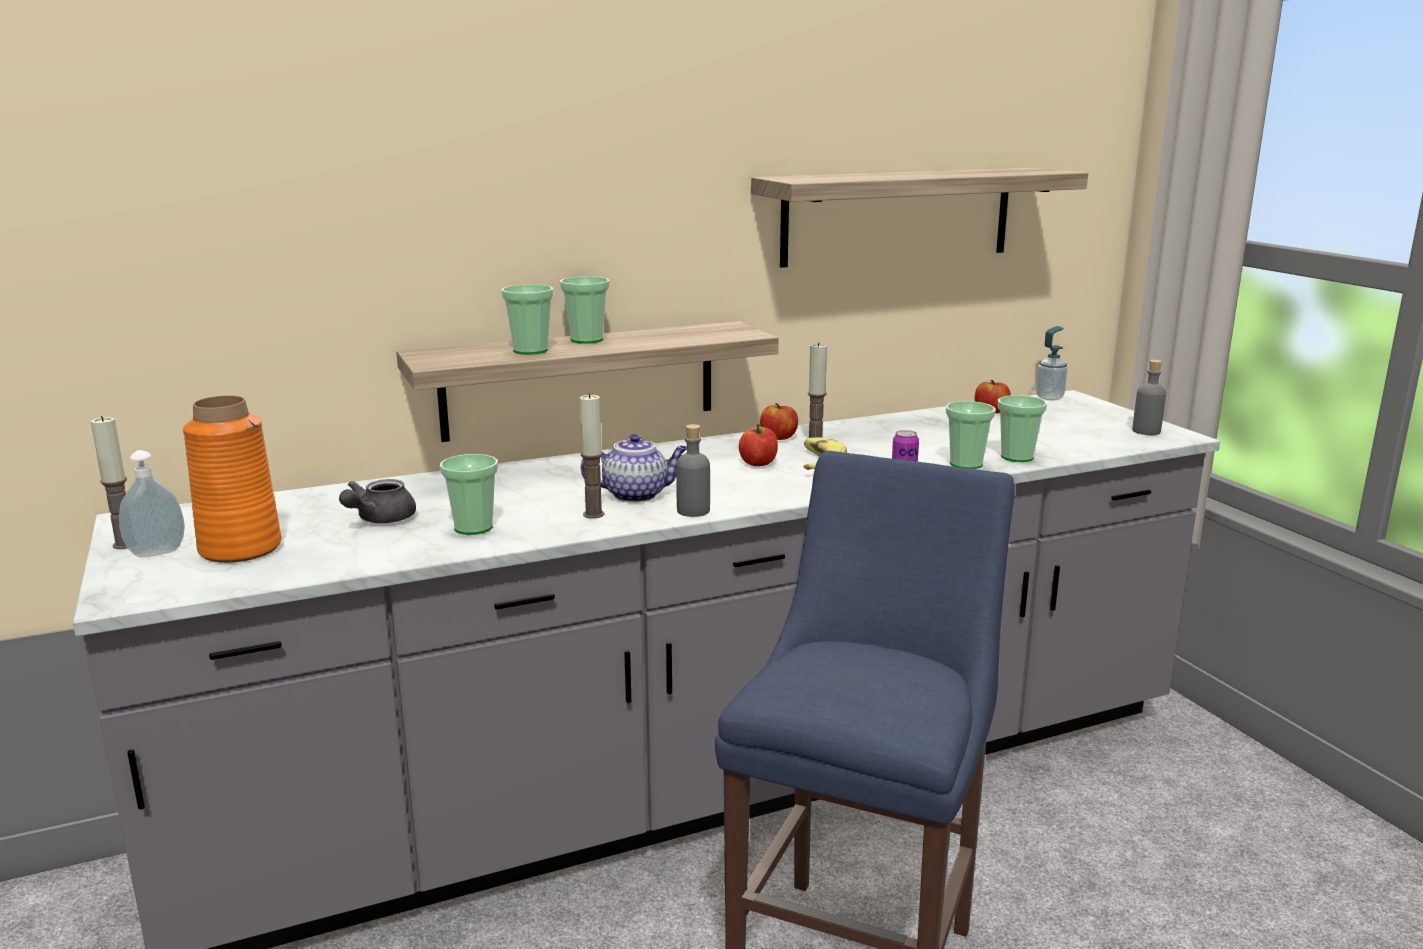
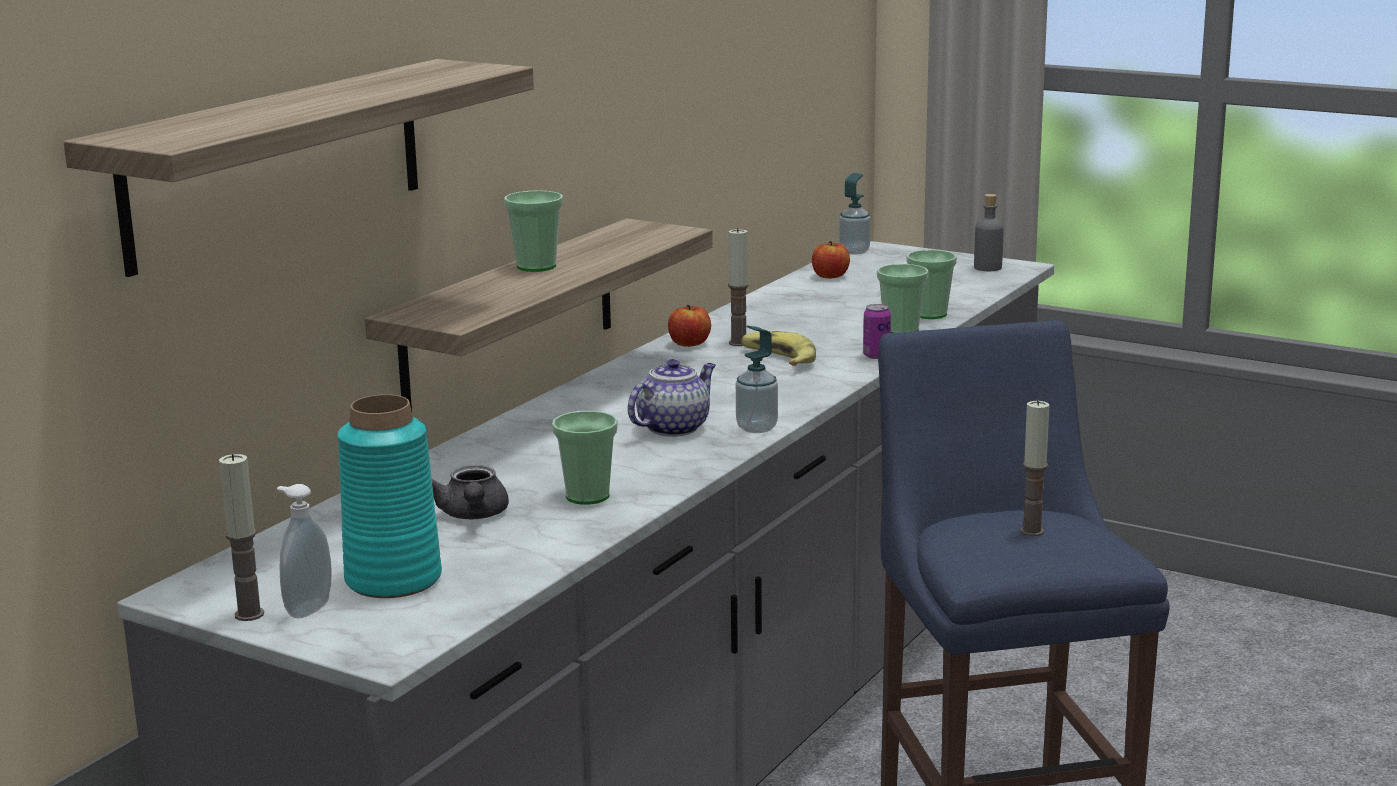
camera: 35 degrees left, 0 degrees up
orange vase [183,395,282,563] -> turquoise vase [337,394,442,598]
cup [502,284,553,355] -> none
candle [580,393,604,518] -> candle moved to [1020,400,1049,536]
grey bottle [676,424,710,517] -> soap dispenser [736,325,778,433]
apple [739,424,778,466] -> none
shelf [751,168,1088,268] -> shelf moved to [64,59,534,277]

